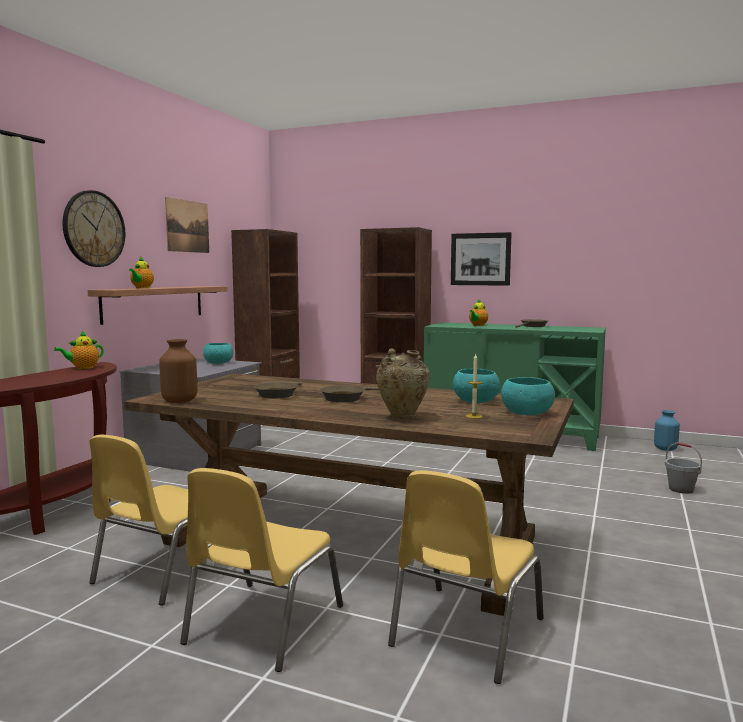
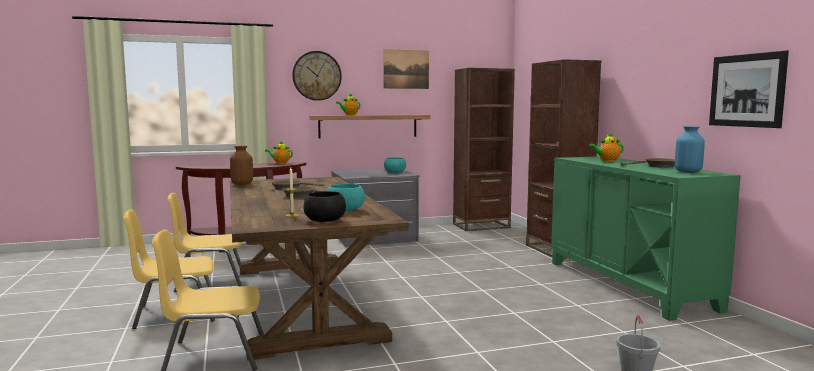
camera: 50 degrees right, 0 degrees up
beige vase [376,348,430,420] -> none
picture [451,232,511,286] -> picture moved to [709,51,789,128]
turquoise bowl [501,377,555,415] -> black bowl [303,191,346,222]
blue vase [654,410,680,451] -> blue vase moved to [675,126,705,173]

